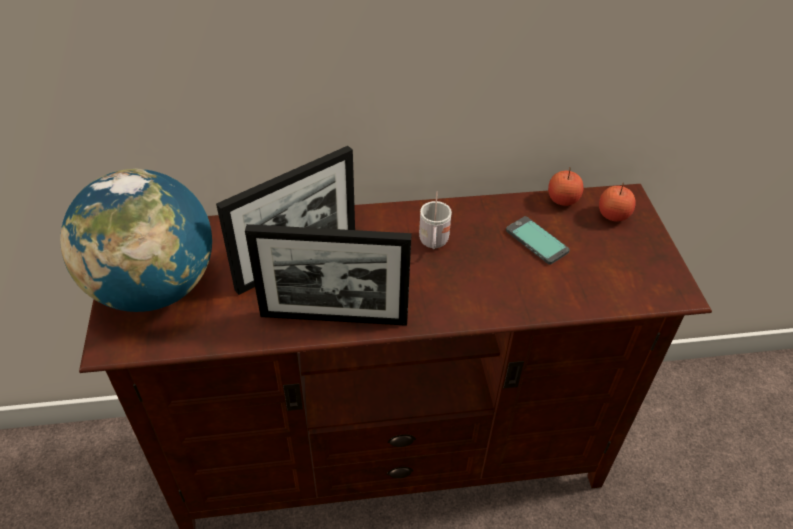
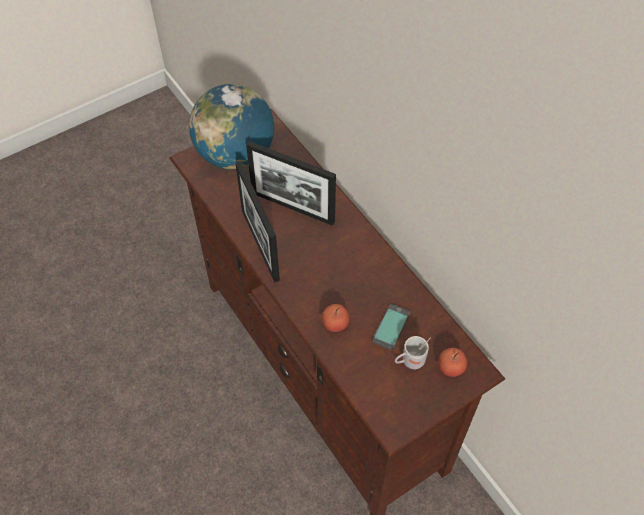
camera: 65 degrees right, 10 degrees up
white mug [419,191,452,249] -> white mug moved to [395,336,431,369]
apple [548,167,583,206] -> apple moved to [322,304,350,332]

